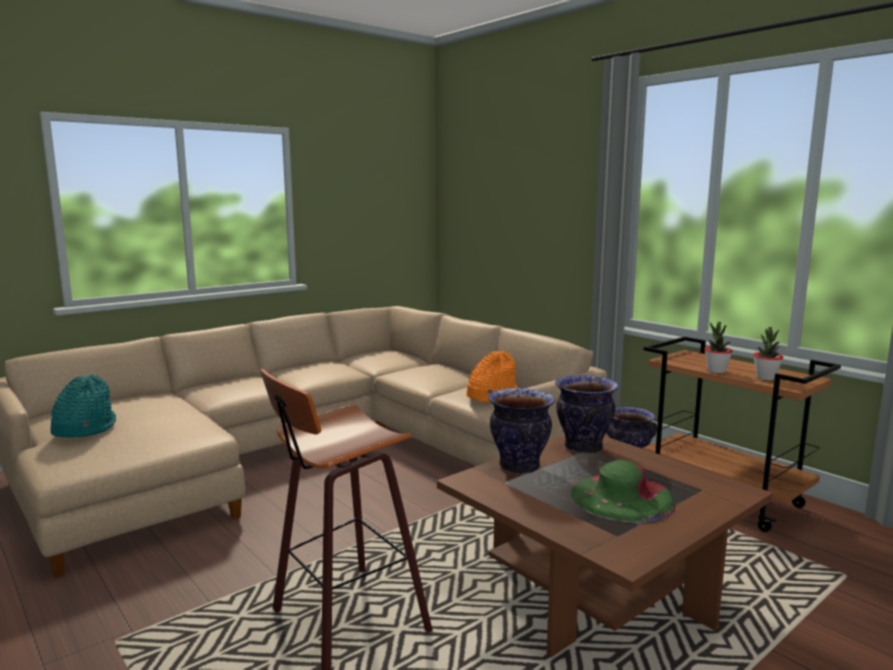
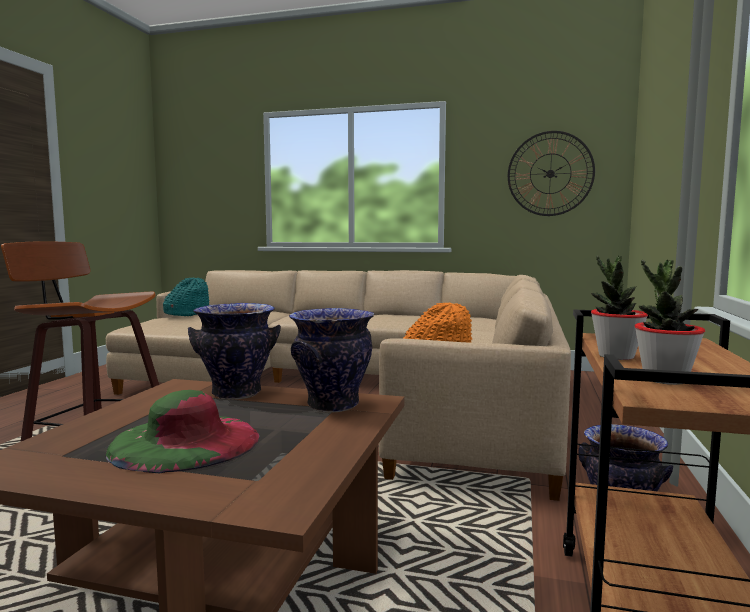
camera: 55 degrees right, 5 degrees down
none -> wall clock [508,131,595,216]

